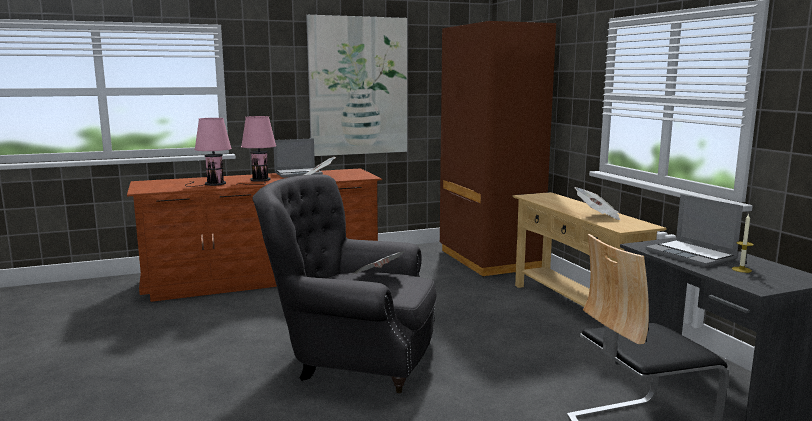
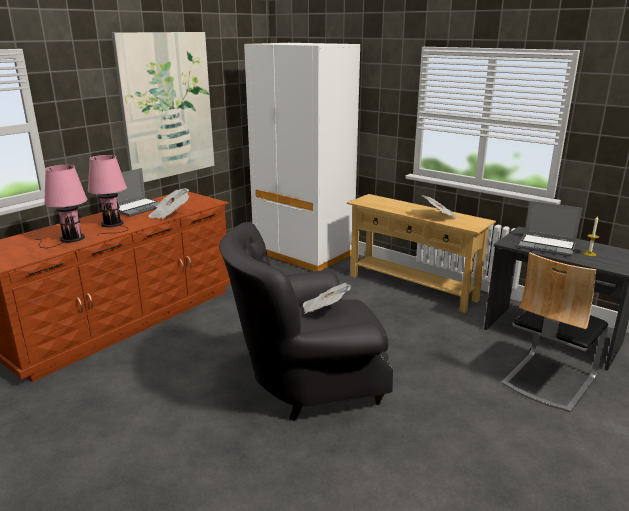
camera: 30 degrees left, 10 degrees up
brown wardrobe [440,21,556,277] -> white wardrobe [244,43,360,271]

